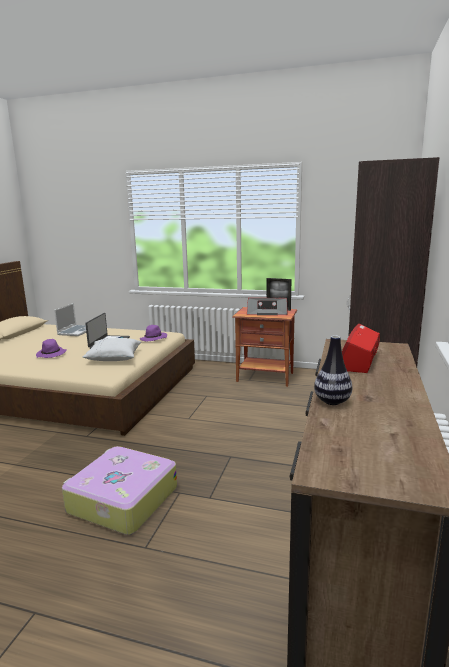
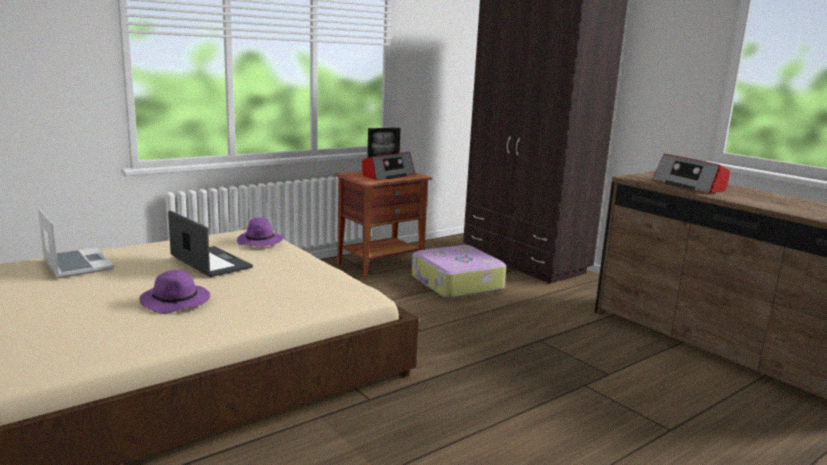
camera: 55 degrees left, 0 degrees up
suitcase [62,446,177,535] -> suitcase moved to [412,245,506,298]
grey pillow [83,337,141,361] -> none
vase [314,335,352,405] -> none

